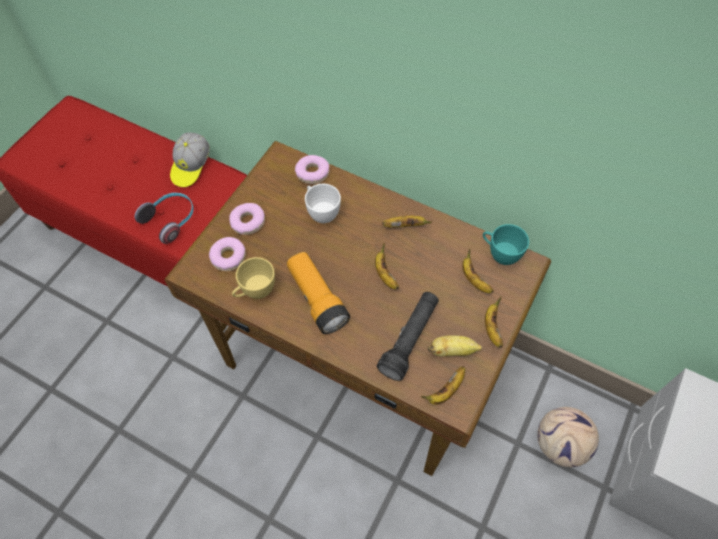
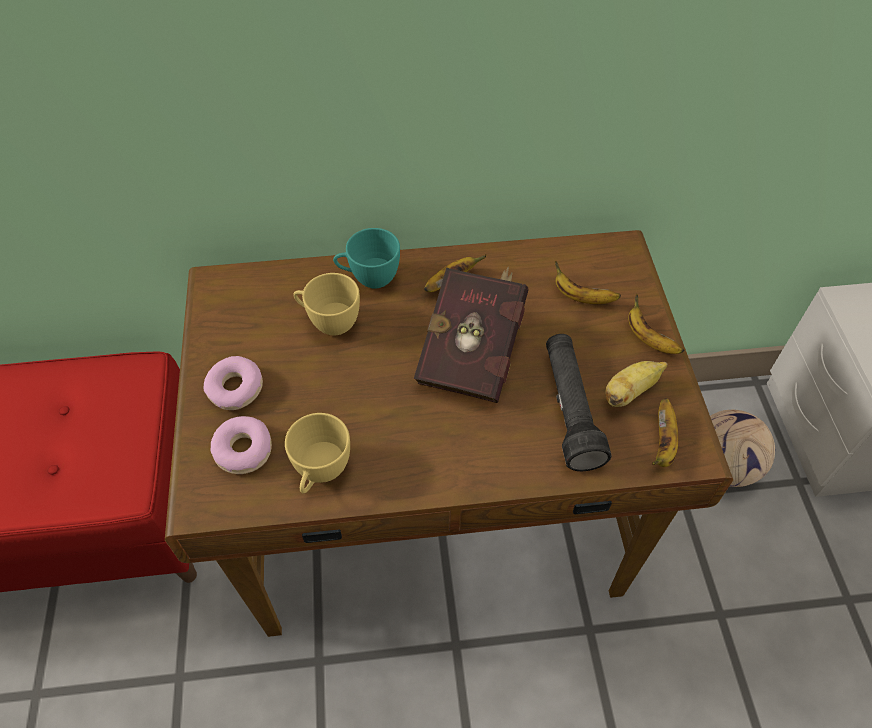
camera: 35 degrees left, 5 degrees down
headphones [135,193,193,244] -> none
cap [170,133,210,187] -> none
flashlight [287,252,350,334] -> none
donut [295,155,329,184] -> none
white cup [305,184,341,223] -> yellow cup [293,273,360,335]
banana [375,244,399,289] -> red book [414,267,528,403]
turquoise cup [483,224,529,265] -> turquoise cup moved to [333,228,400,289]

